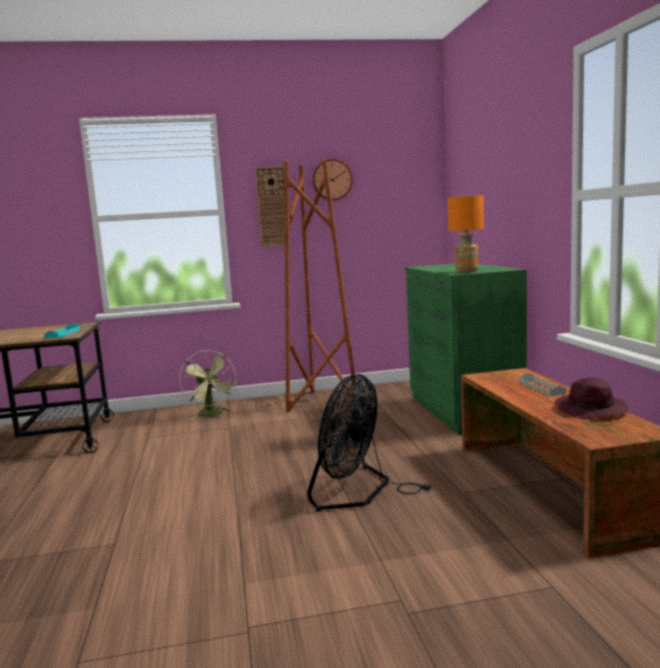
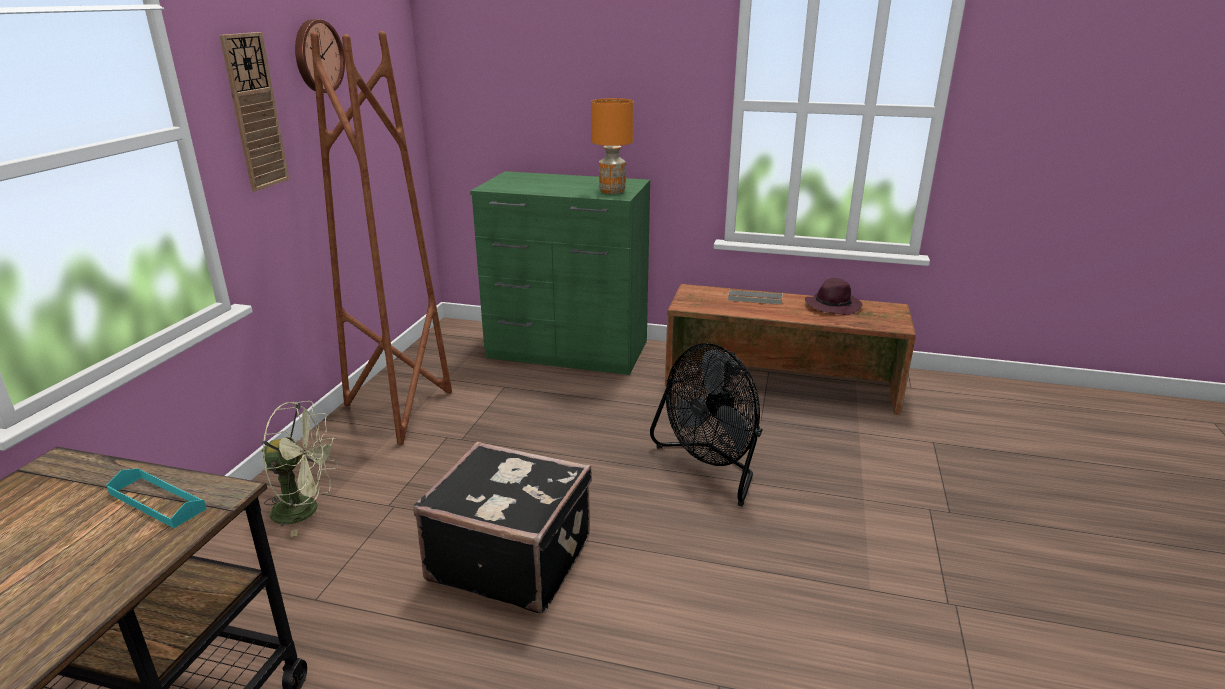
camera: 65 degrees left, 15 degrees up
none -> black suitcase [413,442,592,613]

